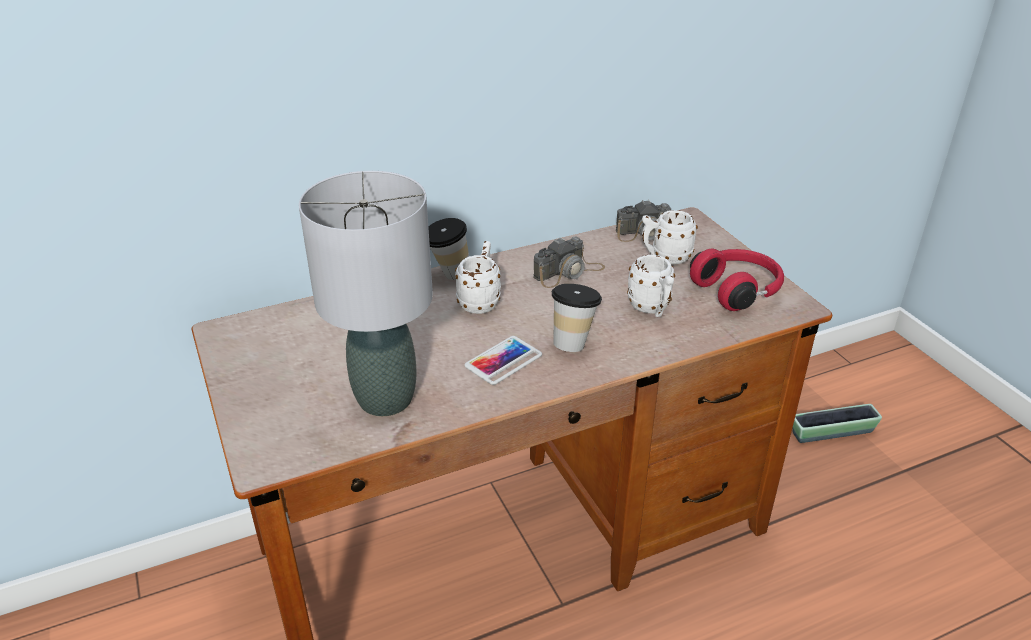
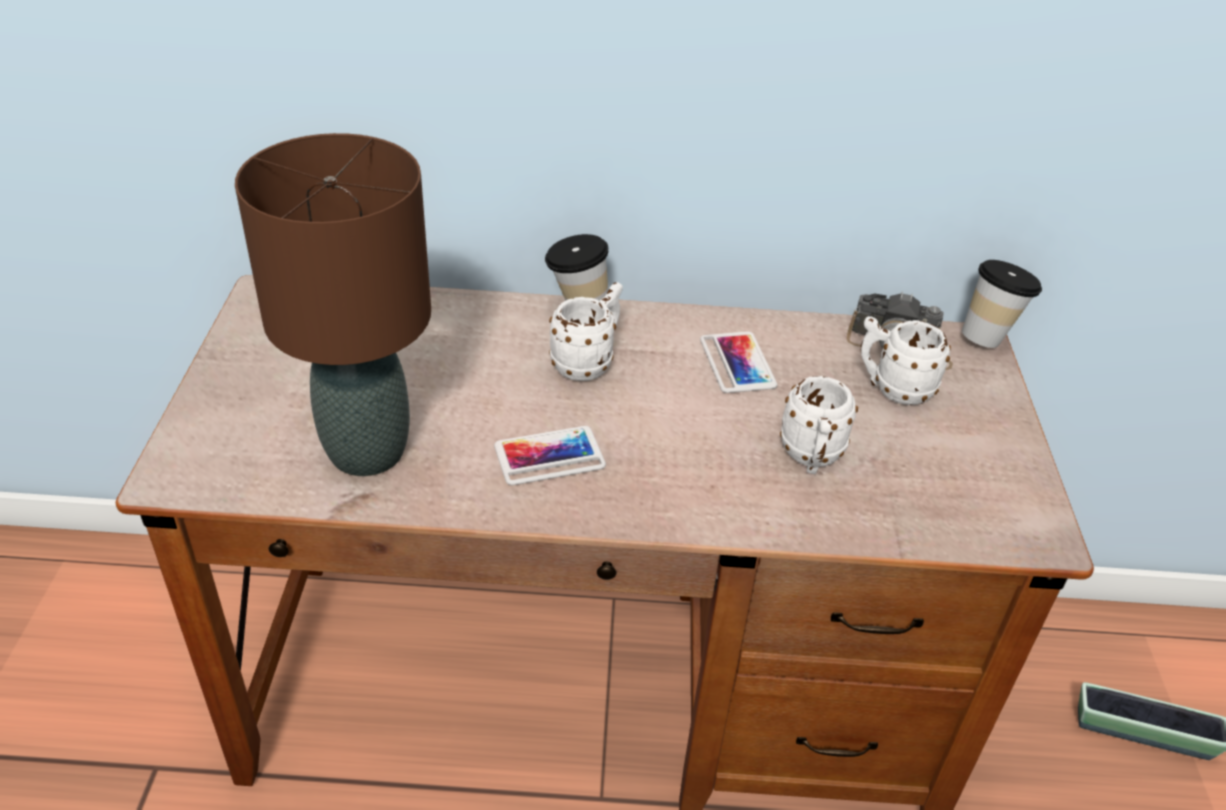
camera: 25 degrees right, 5 degrees up
grey table lamp [299,171,433,416] -> brown table lamp [235,133,431,476]
camera [533,237,605,288] -> phone [700,331,777,393]
cup [552,284,602,352] -> cup moved to [962,260,1042,348]
red headphones [690,249,784,311] -> none

